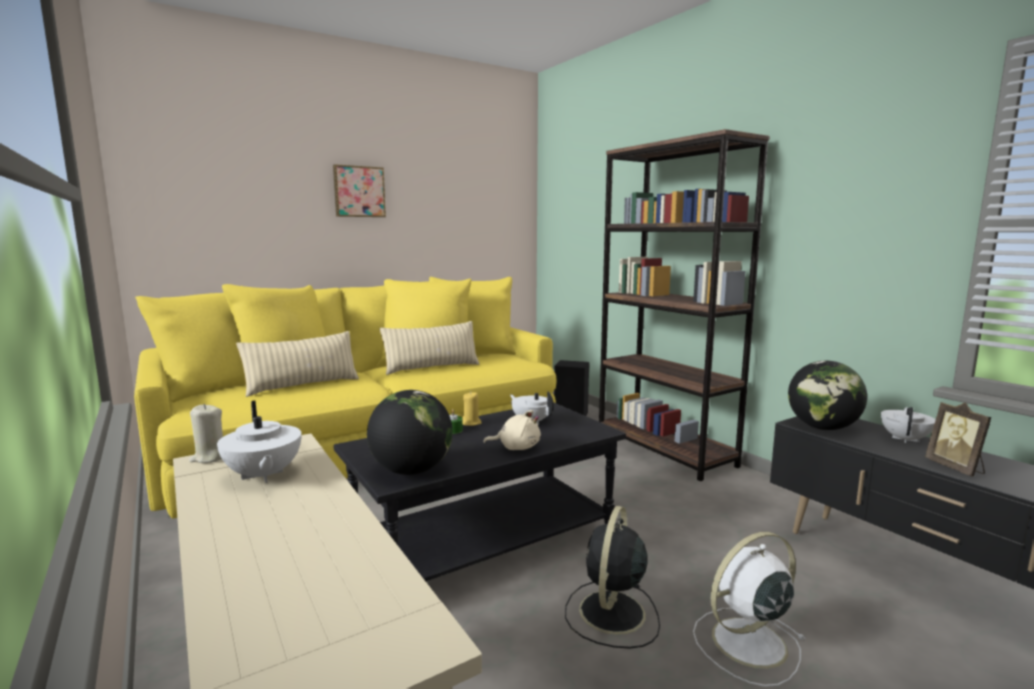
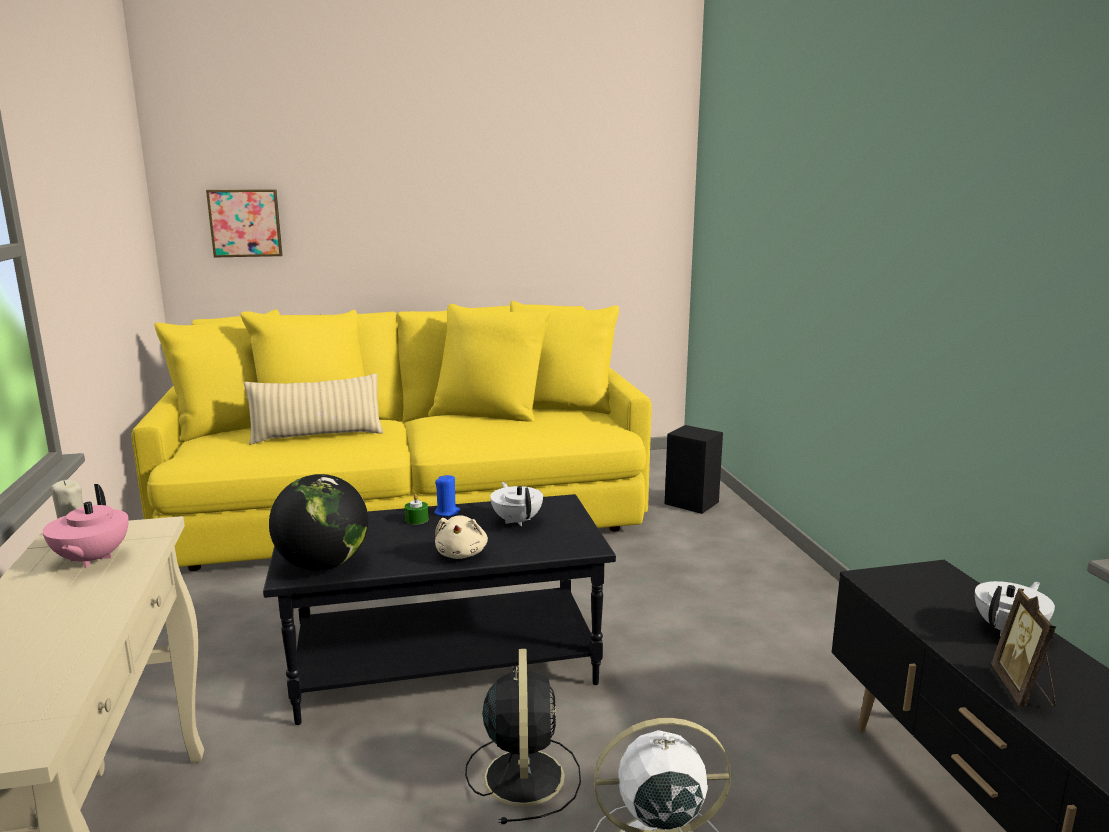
camera: 20 degrees right, 5 degrees up
white teapot [217,401,302,483] -> pink teapot [43,484,128,568]
picture [333,164,386,217] -> picture moved to [206,189,282,258]
beige pillow [380,321,479,375] -> none
yellow candle [463,392,482,426] -> blue candle [434,474,460,516]
beige plush toy [483,410,541,450] -> beige plush toy turned 60 degrees clockwise [435,515,488,559]
black fan [565,506,660,649] -> black fan turned 135 degrees clockwise [465,649,581,824]
brown bookcase [599,129,770,482] -> none
globe [788,361,867,430] -> none

